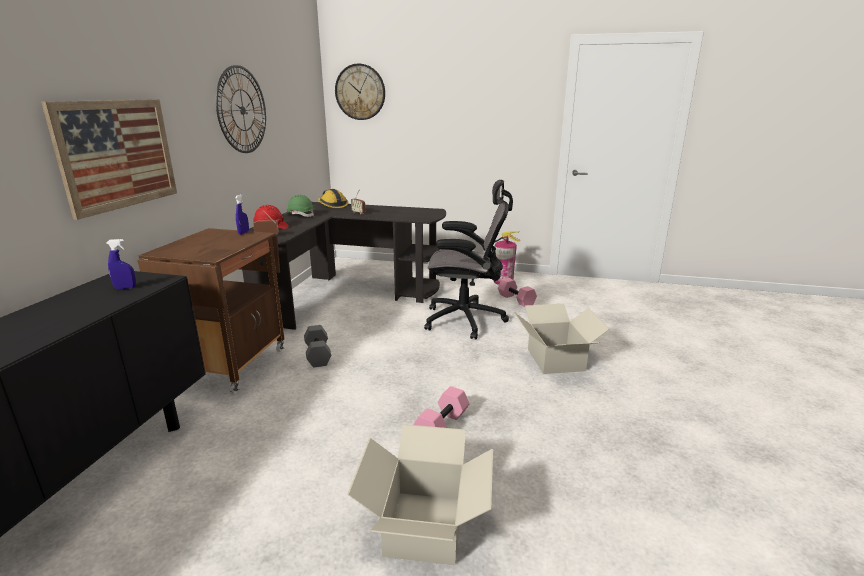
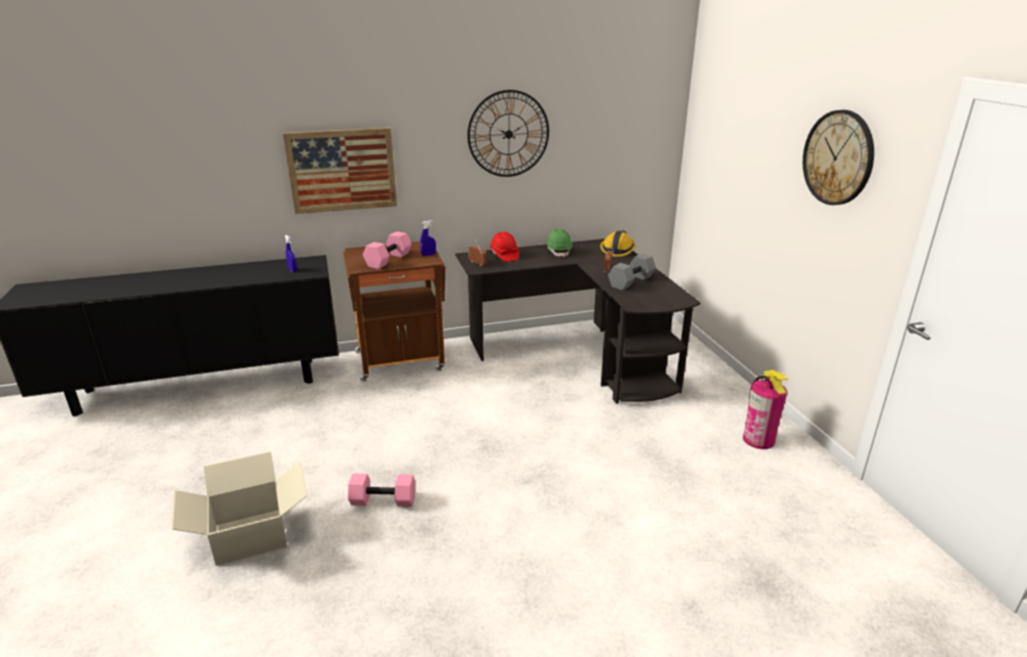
camera: 60 degrees right, 5 degrees up
grey dumbbell [304,325,331,367] -> grey dumbbell moved to [608,254,656,290]
wall clock [335,64,385,120] -> wall clock moved to [803,110,874,205]
office chair [424,180,513,340] -> none
pink dumbbell [498,278,537,307] -> pink dumbbell moved to [363,231,412,269]
cardboard box [514,304,610,374] -> none

